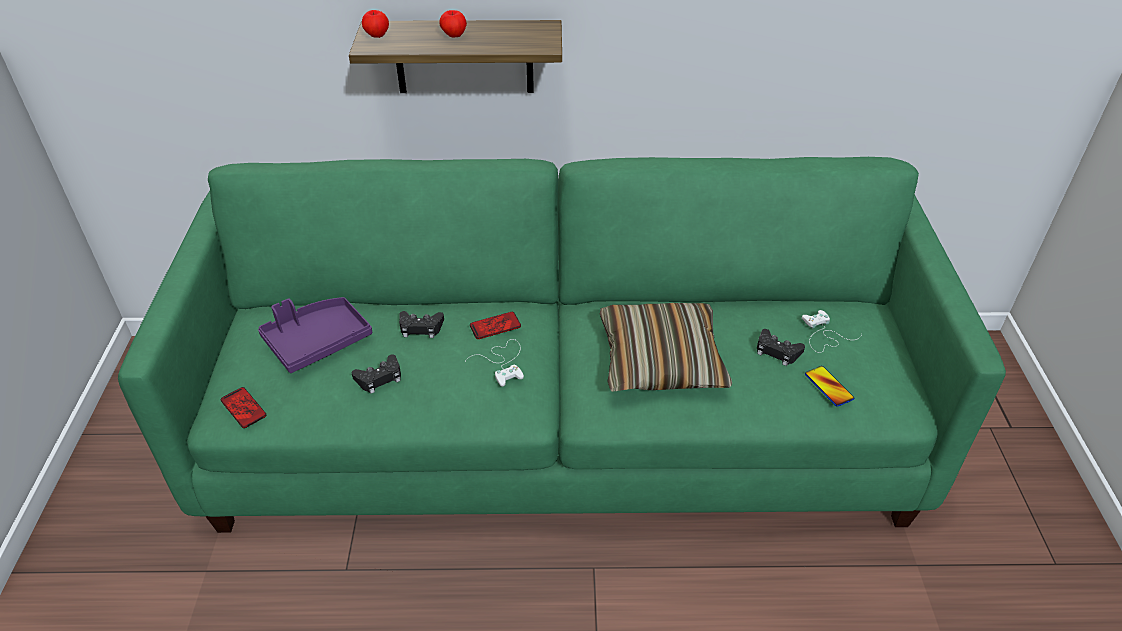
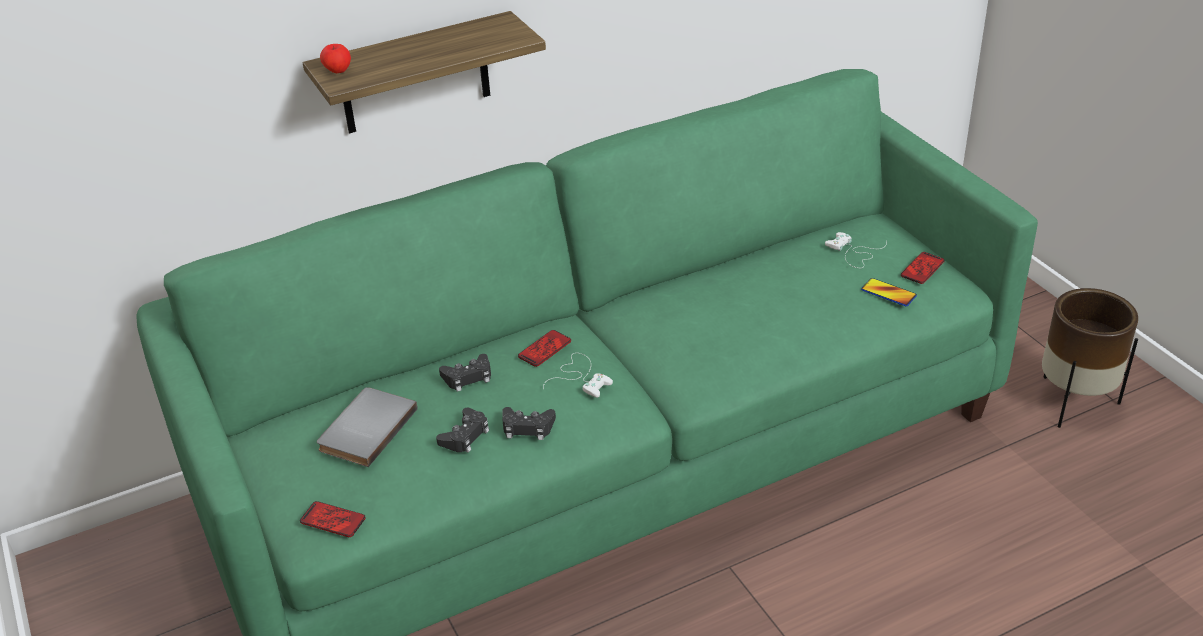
camera: 25 degrees left, 5 degrees down
purple tray [258,297,372,373] -> grey book [317,387,417,467]
apple [439,10,467,38] -> none
pillow [600,303,732,392] -> none
black game controller [757,329,805,366] -> black game controller moved to [502,407,556,440]
none -> phone [901,252,945,284]
none -> brown planter [1042,288,1138,428]

